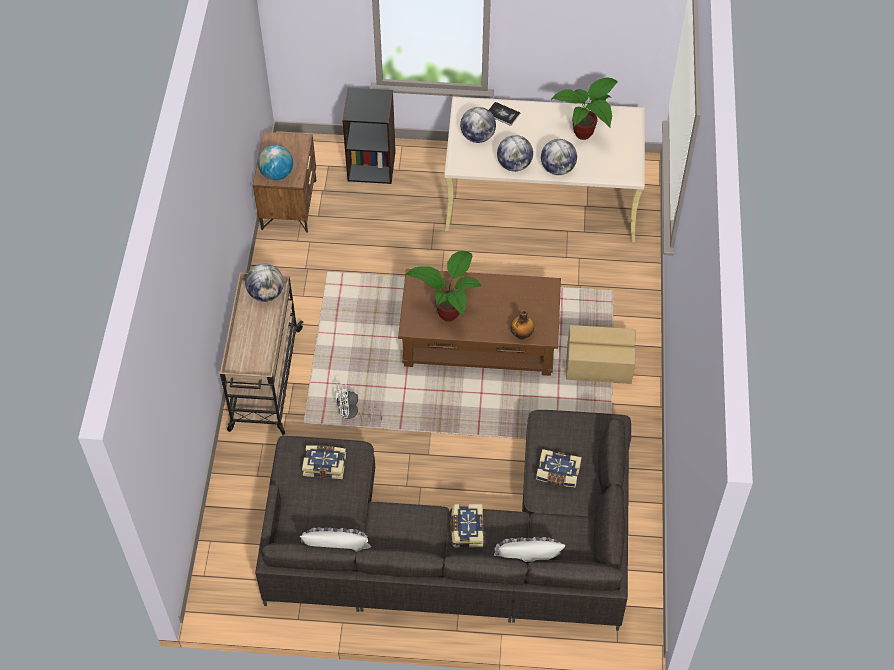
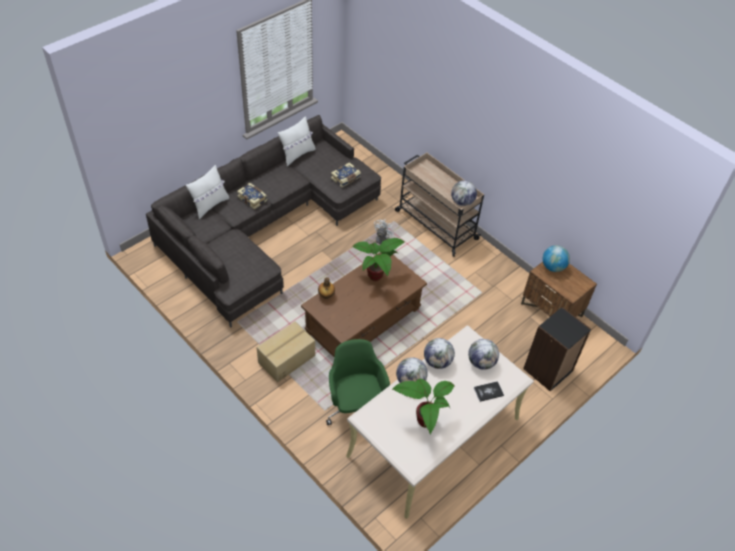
camera: 130 degrees right, 5 degrees down
book [536,449,582,487] -> none
none -> green office chair [326,339,390,425]

